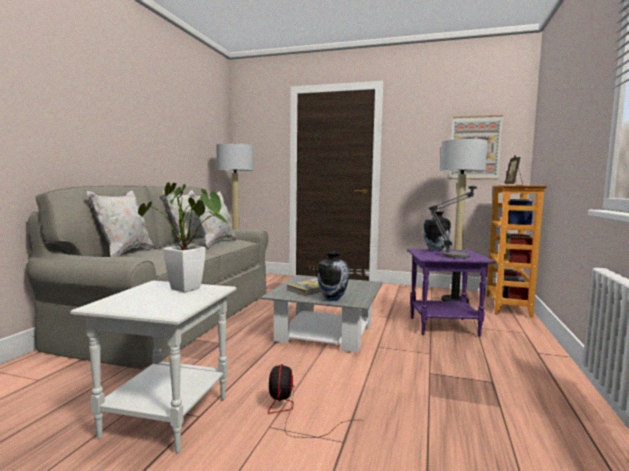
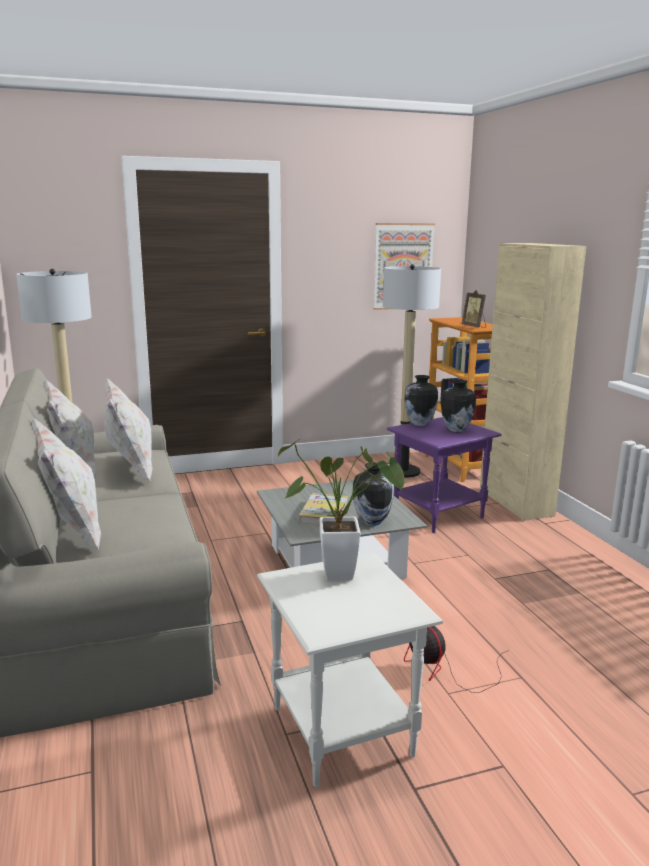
camera: 35 degrees left, 10 degrees up
table lamp [428,186,477,259] -> vase [441,380,476,432]
none -> beige cabinet [480,243,586,521]

